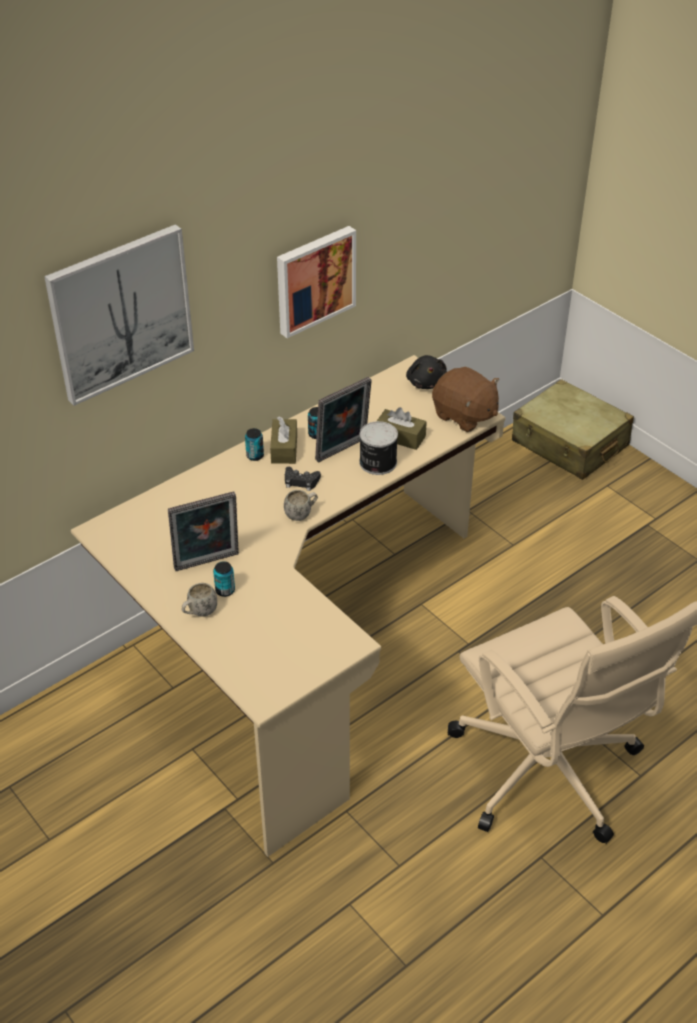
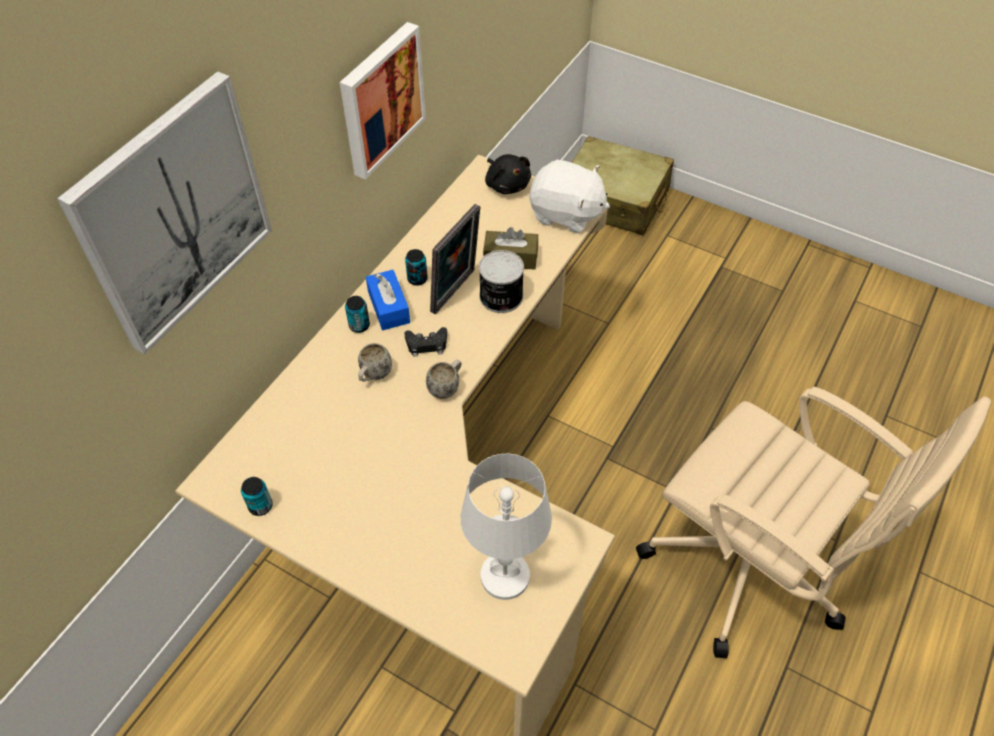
camera: 20 degrees left, 10 degrees up
picture frame [168,491,239,571] -> none
white mug [181,583,217,617] -> white mug moved to [358,343,392,382]
can [213,561,235,597] -> can moved to [241,477,273,516]
brown tissue box [270,417,297,464] -> blue tissue box [366,270,410,330]
brown plush toy [432,367,499,432] -> white plush toy [530,160,610,234]
none -> white table lamp [461,454,552,600]

